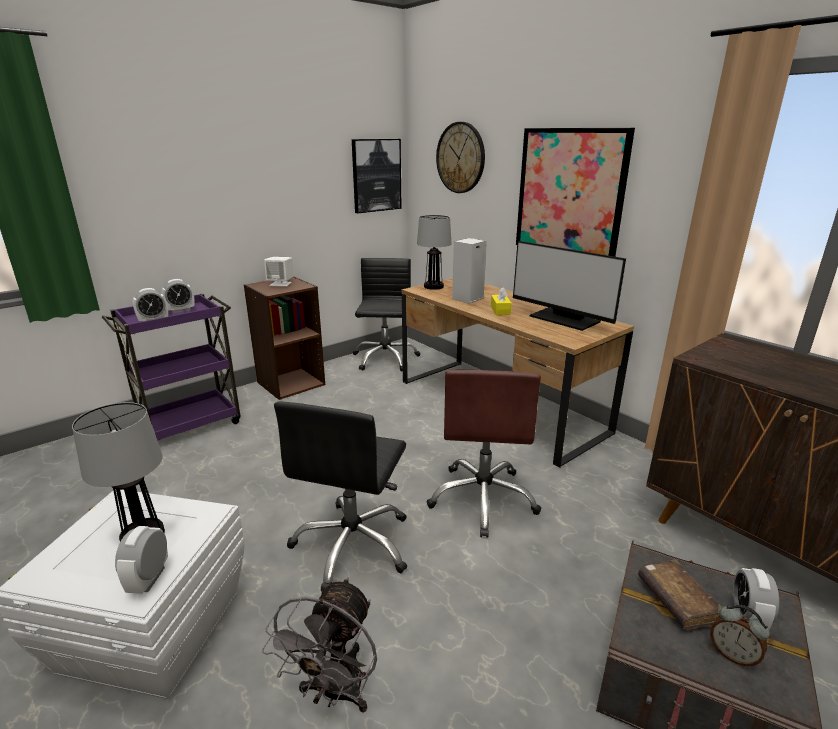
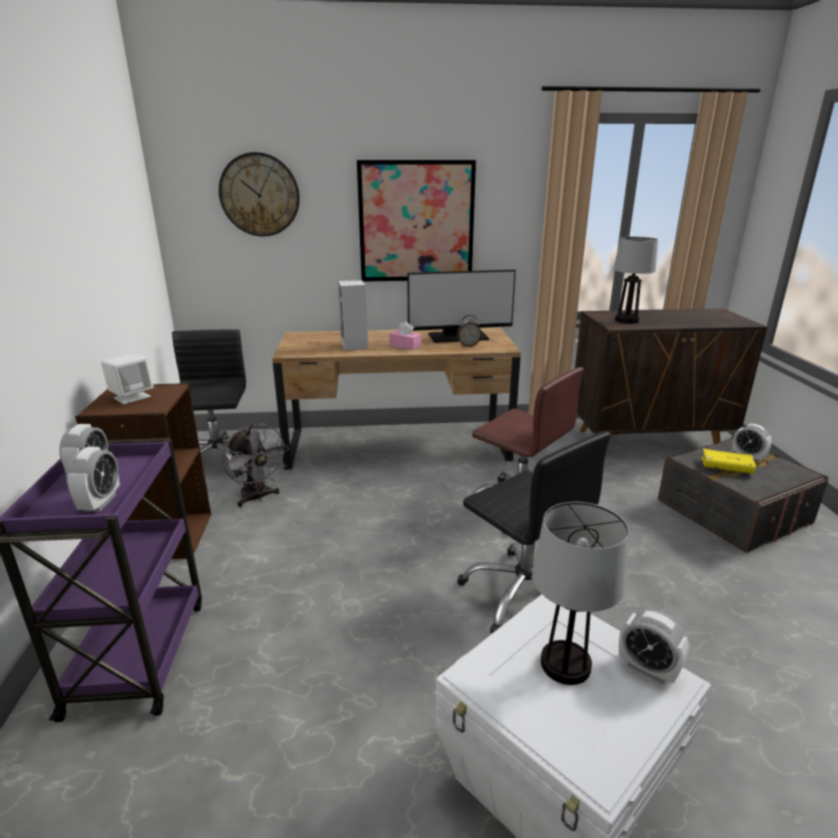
camera: 55 degrees left, 0 degrees up
grey fan [262,577,377,713] -> grey fan moved to [222,424,289,507]
picture [352,139,402,213] -> none
black office chair [353,258,420,371] -> black office chair turned 45 degrees clockwise [172,329,265,477]
table lamp [417,215,452,290] -> table lamp moved to [613,237,658,324]
yellow tissue box [491,287,512,315] -> pink tissue box [389,322,421,350]
brown book [638,560,723,630] -> yellow book [701,449,756,474]
alarm clock [710,605,770,667] -> alarm clock moved to [457,315,481,347]

